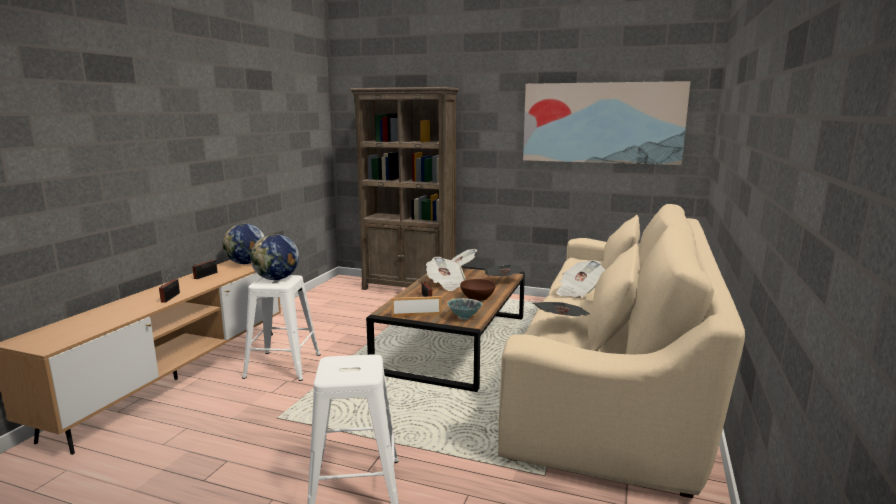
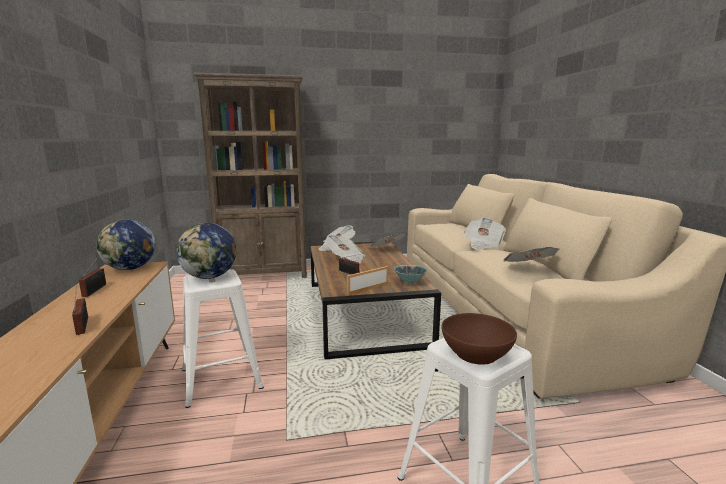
camera: 30 degrees left, 0 degrees up
brown bowl [460,279,496,301] -> brown bowl moved to [442,313,517,365]
picture [523,81,690,165] -> none

